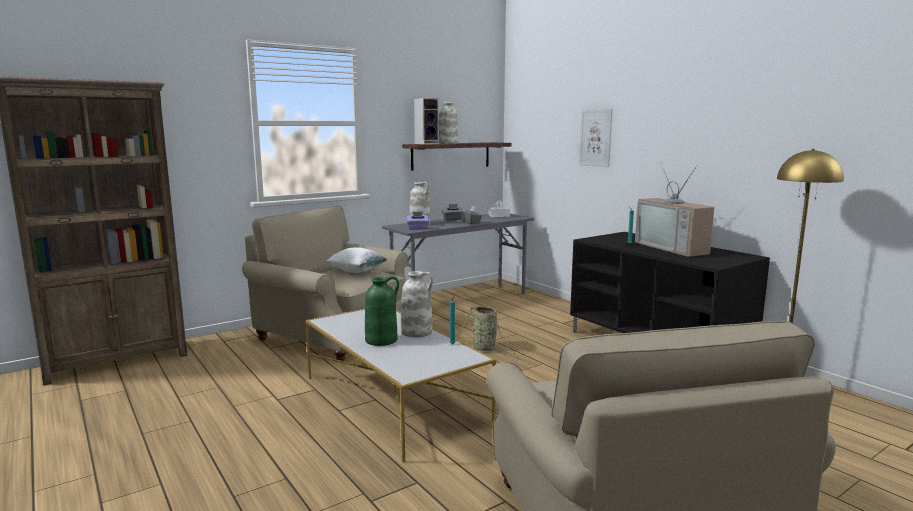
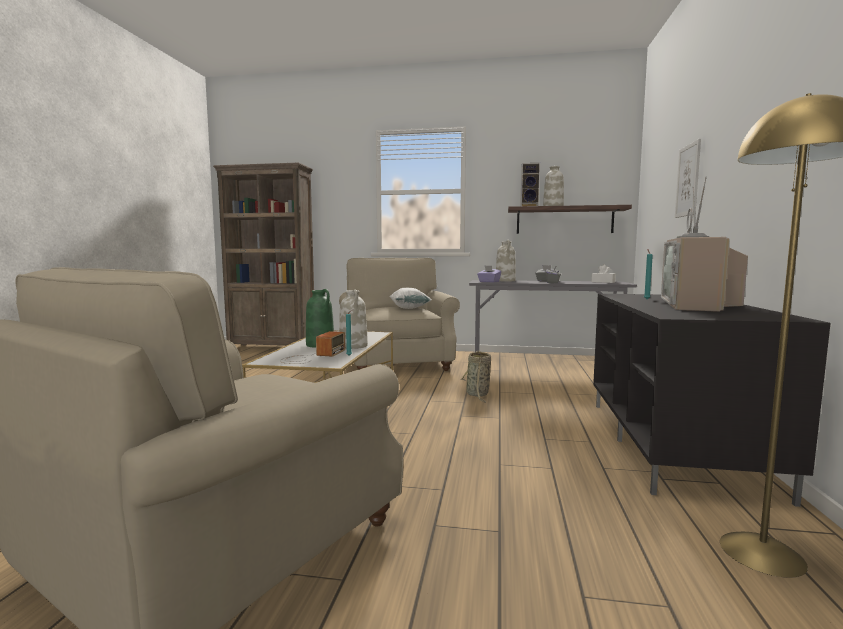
camera: 45 degrees right, 5 degrees down
none -> radio [280,331,345,364]

